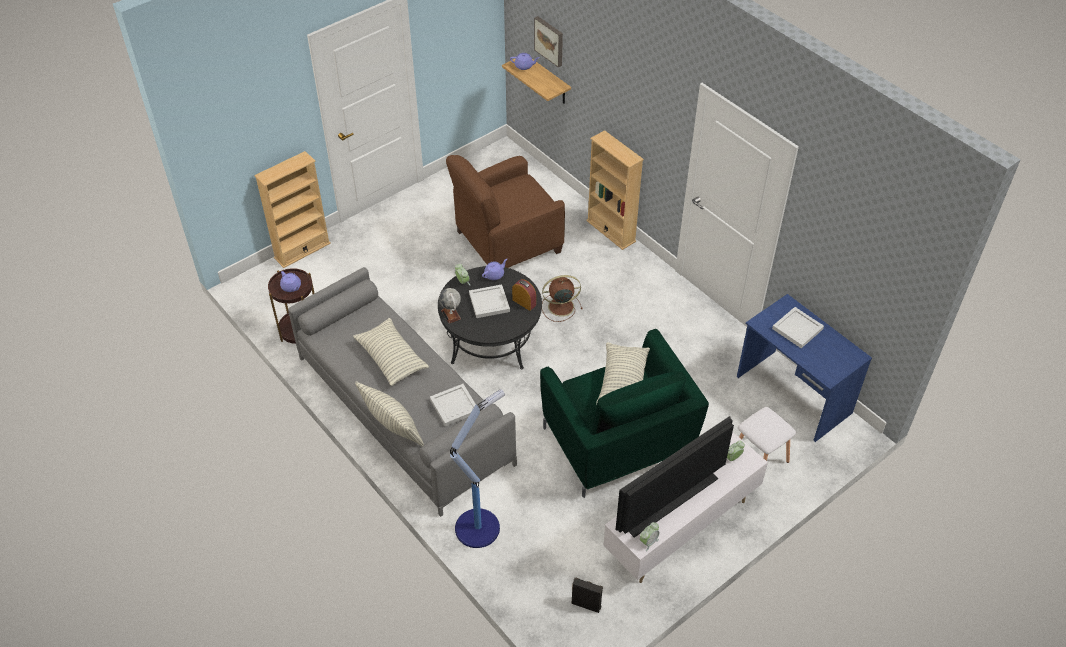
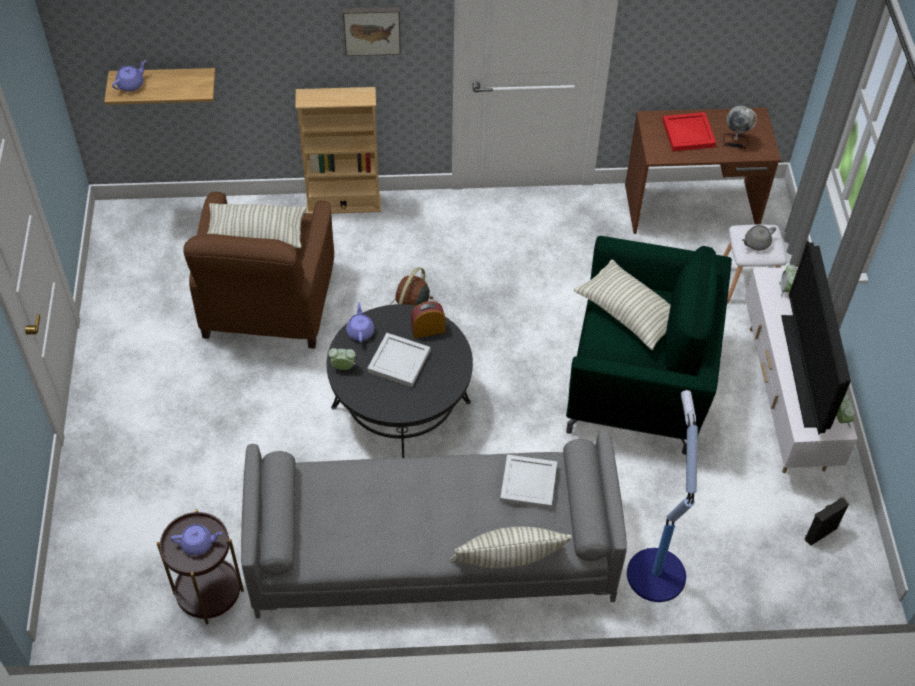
camera: 55 degrees left, 5 degrees up
beige bookcase [254,151,331,268] -> none
pillow [353,318,429,386] -> pillow moved to [207,203,307,248]
globe [439,288,461,324] -> globe moved to [722,106,757,149]
picture [534,16,563,67] -> picture moved to [343,7,401,56]
blue desk [737,294,872,442] -> brown desk [625,108,781,234]
white tray [772,307,824,348] -> red tray [662,112,716,151]
none -> grey teapot [742,225,776,251]

